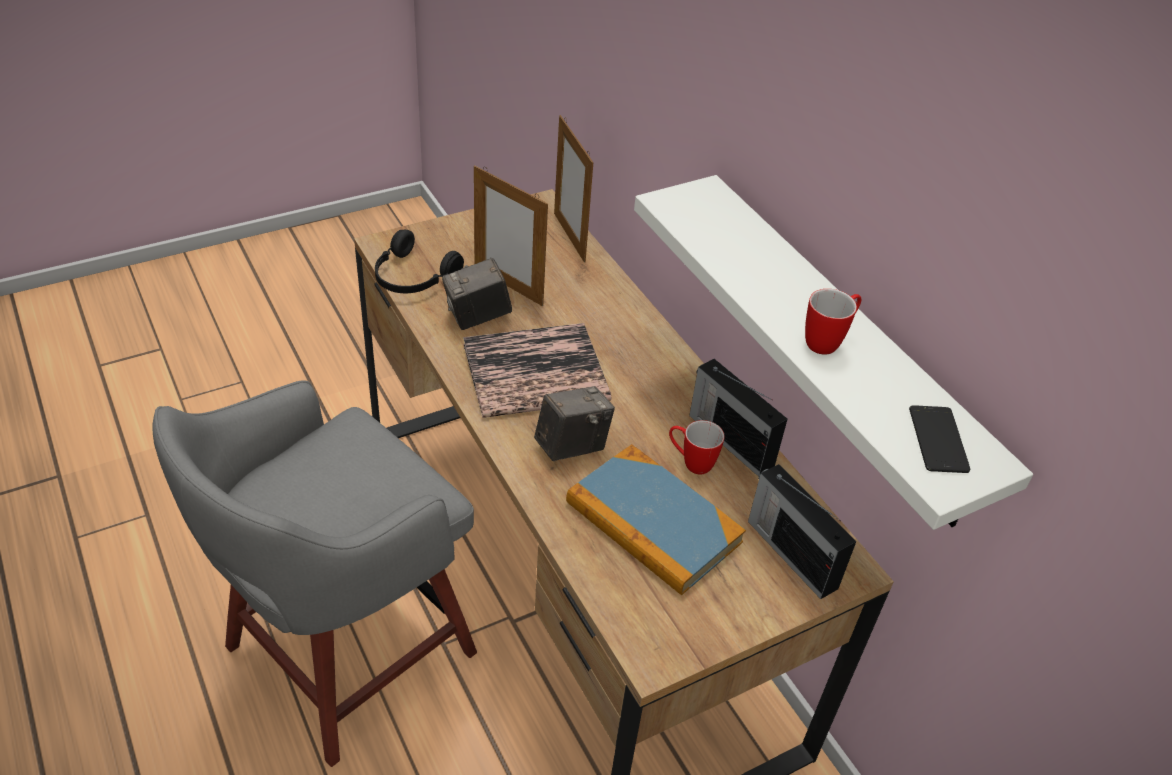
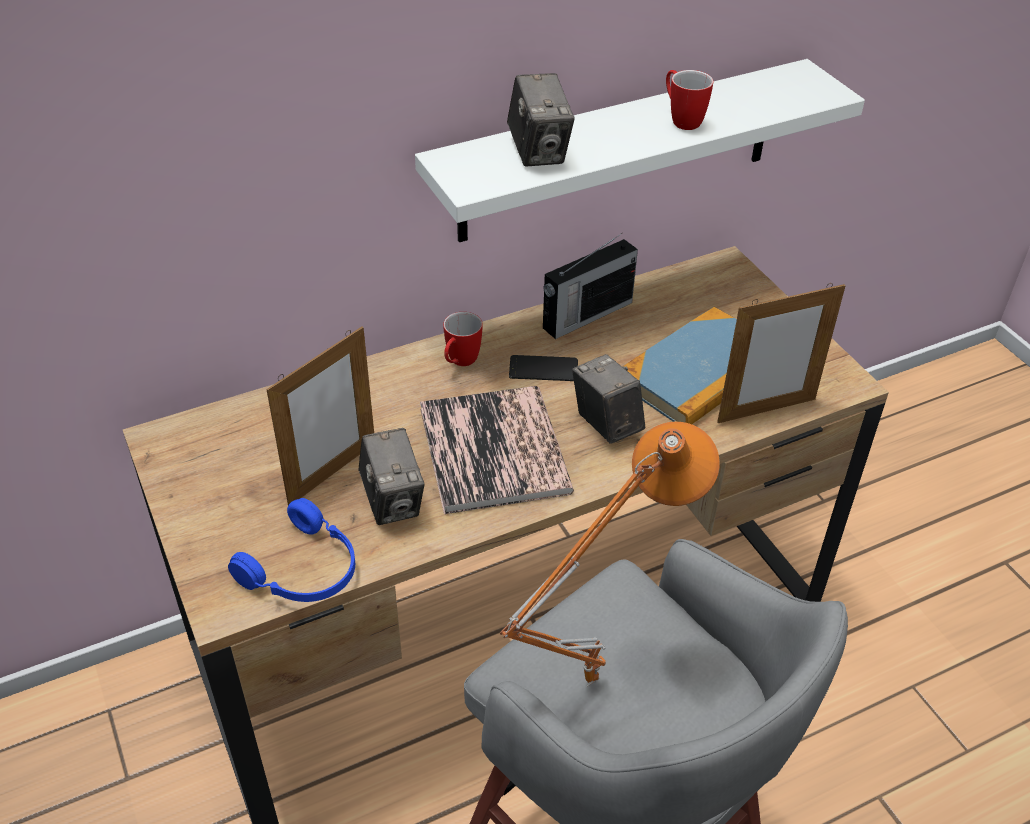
camera: 85 degrees left, 0 degrees up
black headphones [375,229,464,293] -> blue headphones [228,498,355,602]
picture frame [554,115,593,263] -> picture frame moved to [717,283,846,423]
mug [669,420,725,474] -> mug moved to [443,312,483,366]
radio [748,464,856,599] -> none
phone [909,405,970,473] -> phone moved to [509,355,578,381]
none -> orange table lamp [500,422,720,687]
none -> camera [507,73,575,167]

